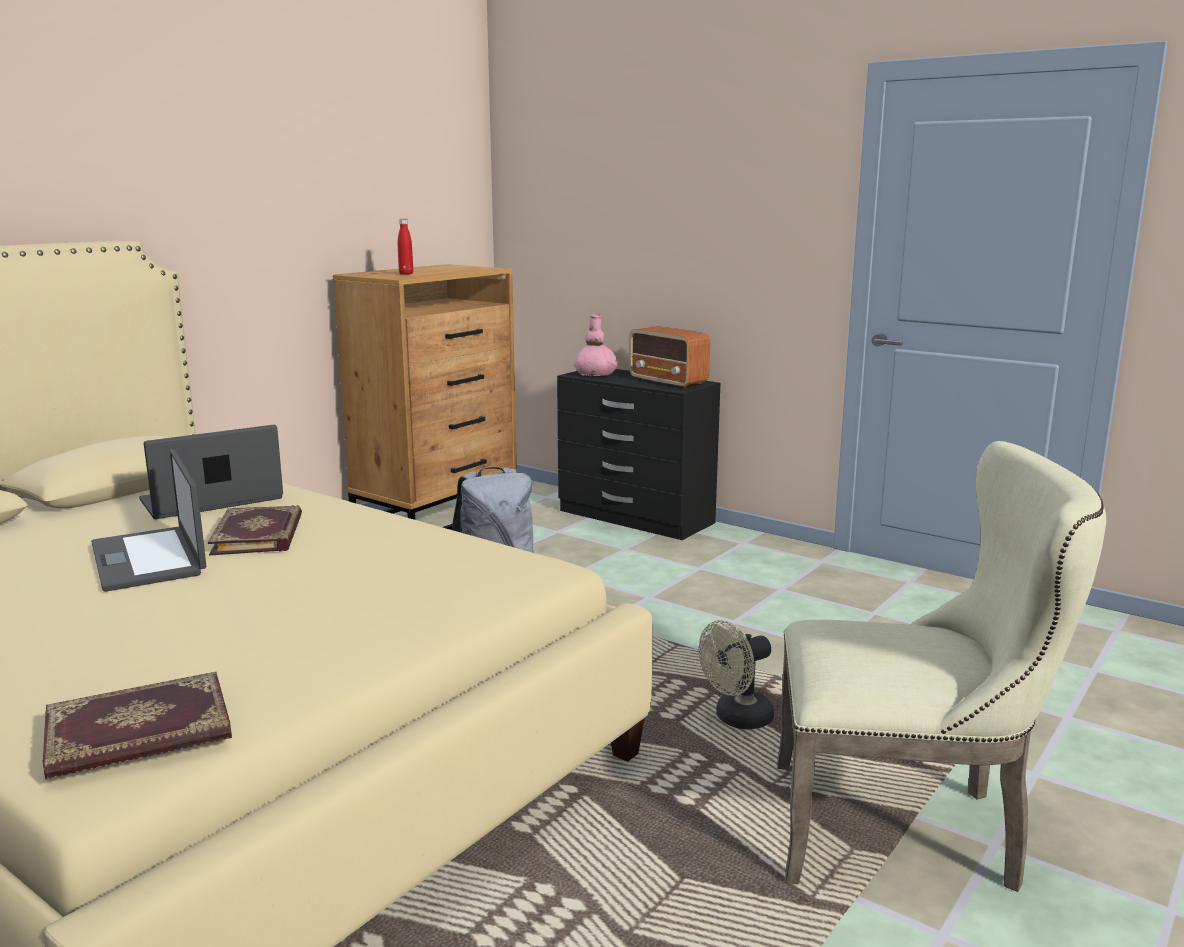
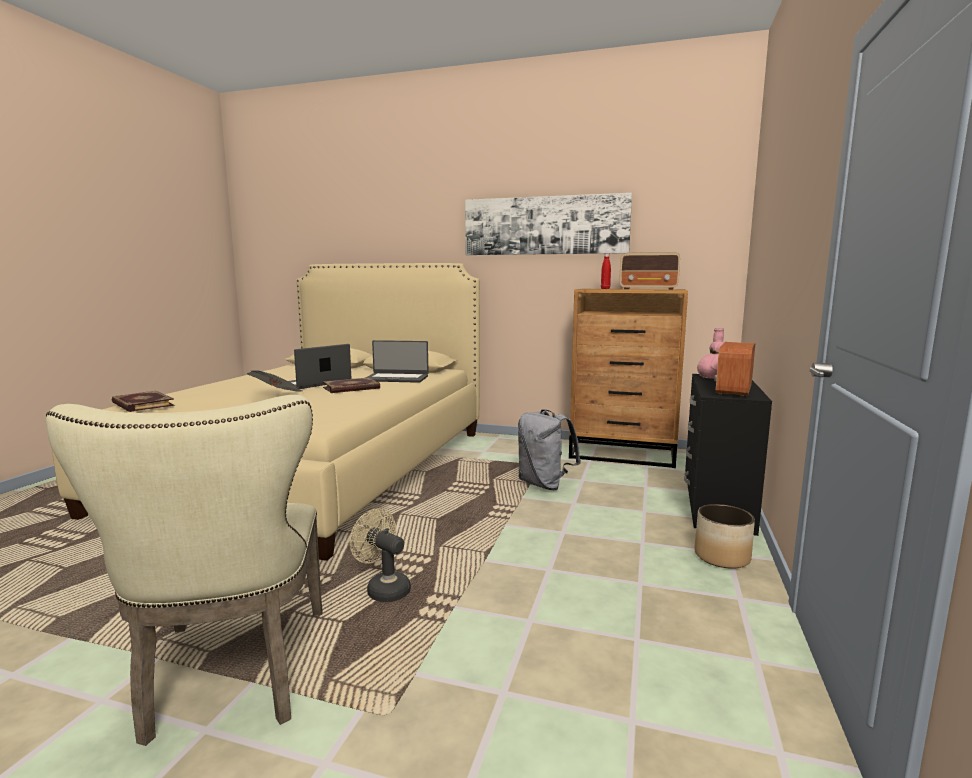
camera: 70 degrees right, 5 degrees down
laptop [139,425,283,519] -> laptop turned 150 degrees clockwise [366,340,429,383]
none -> newspaper [247,370,303,391]
none -> picture [465,193,632,255]
none -> radio [619,252,680,290]
none -> planter [694,504,755,569]

